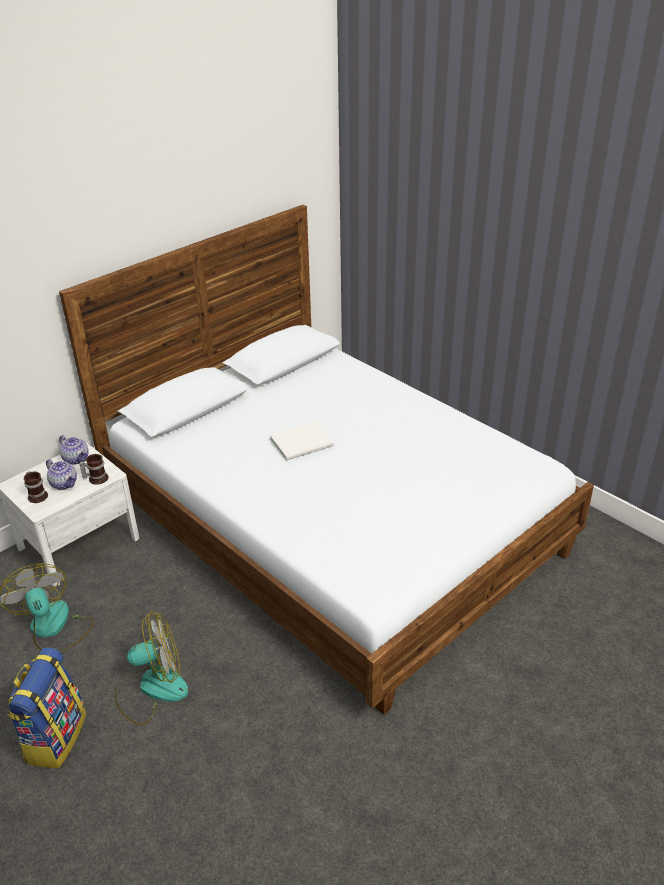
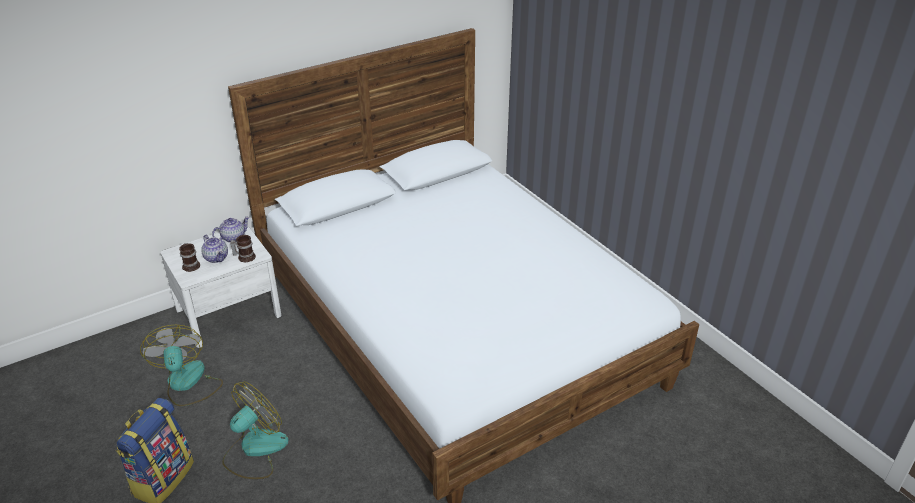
camera: 10 degrees right, 0 degrees up
teapot [59,435,89,465] -> teapot turned 90 degrees counterclockwise [212,216,250,242]
fan [114,612,188,725] -> fan turned 45 degrees counterclockwise [222,381,289,479]
white book [270,421,334,461] -> none

